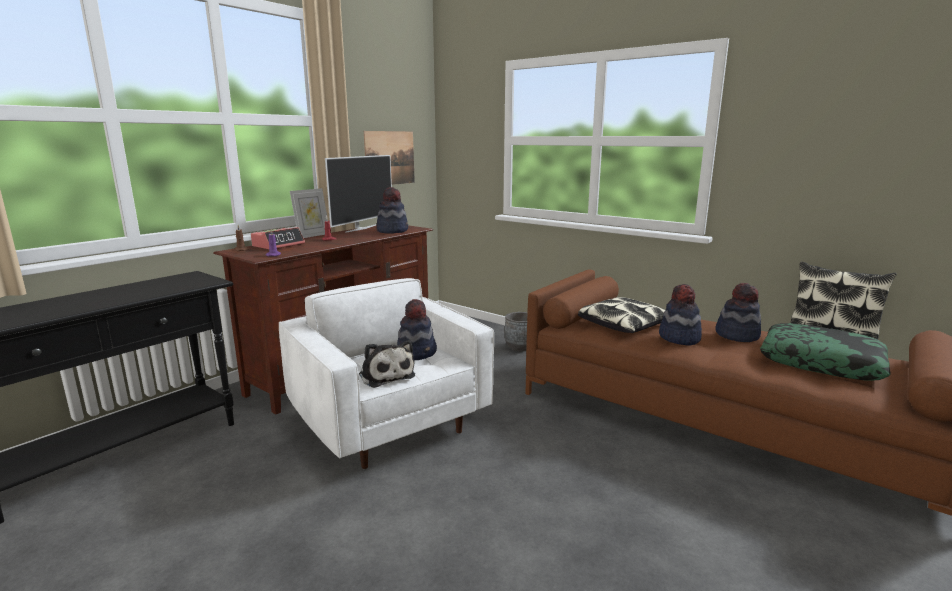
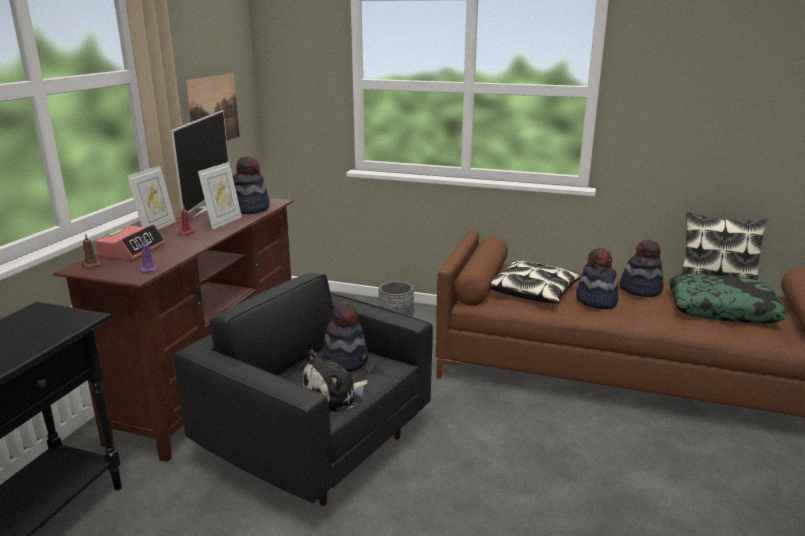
camera: 20 degrees left, 5 degrees up
white armchair [279,278,494,469] -> black armchair [173,273,433,506]
plush toy [359,340,415,388] -> plush toy turned 105 degrees clockwise [303,350,368,414]
none -> picture frame [198,162,242,230]

